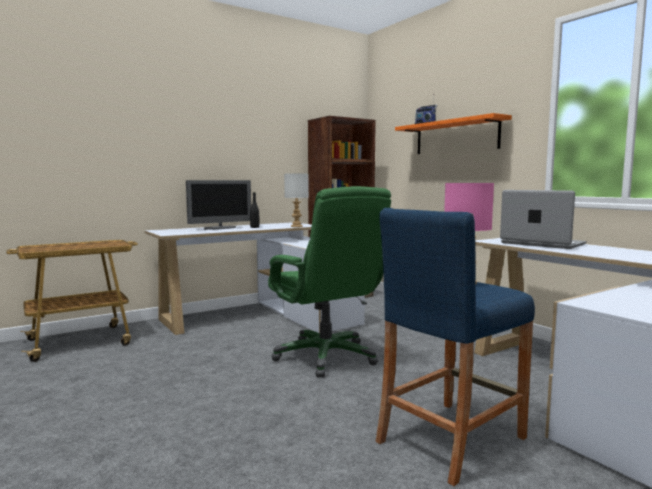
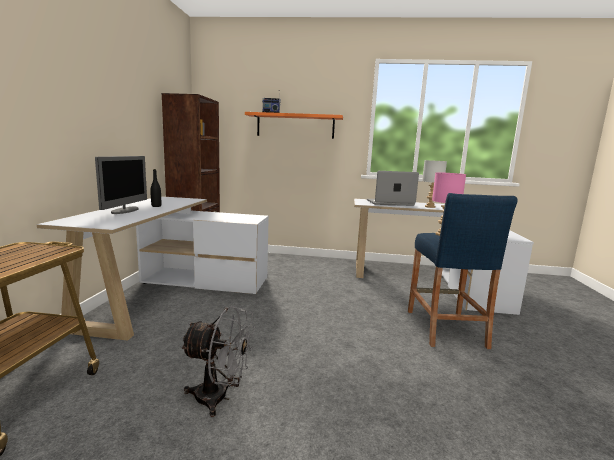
camera: 50 degrees left, 5 degrees up
green office chair [268,186,391,377] -> none
grey table lamp [284,174,309,227] -> grey table lamp moved to [422,160,447,208]
none -> grey fan [180,306,255,417]

